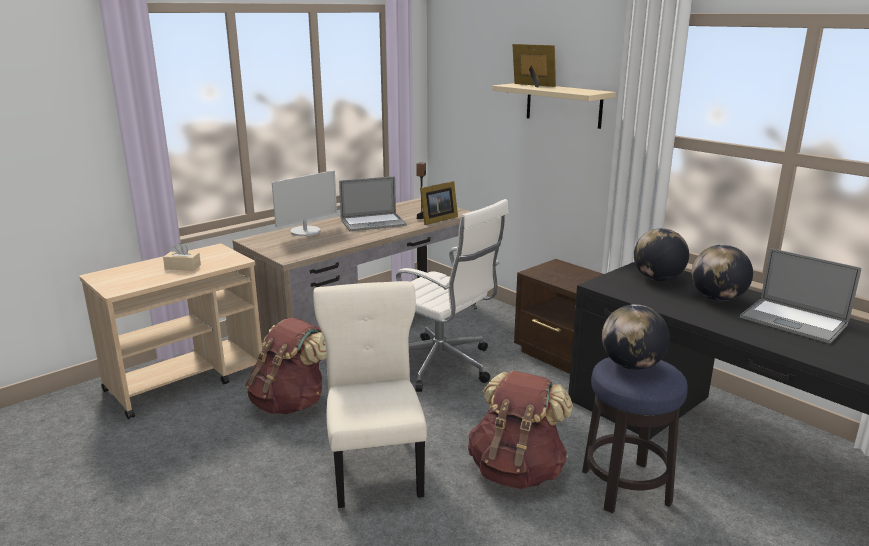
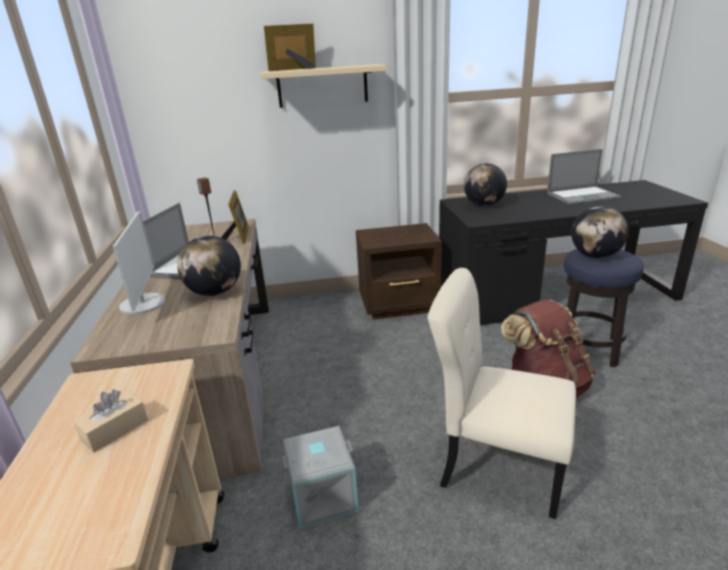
camera: 55 degrees left, 5 degrees up
brown backpack [245,317,327,414] -> grey storage box [282,426,359,529]
white office chair [396,199,509,392] -> none
globe [692,245,753,301] -> globe moved to [177,236,241,296]

